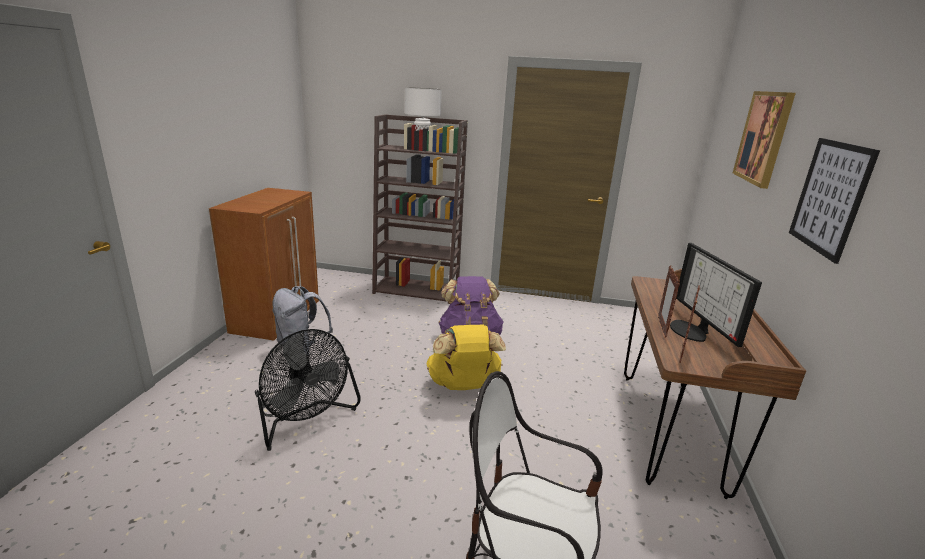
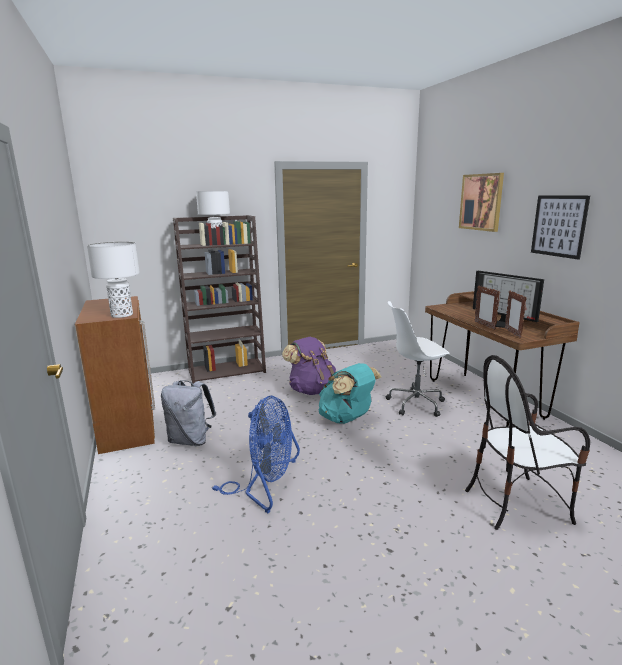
camera: 30 degrees left, 5 degrees down
black fan [255,329,361,451] -> blue fan [212,396,300,514]
yellow backpack [426,325,506,390] -> turquoise backpack [319,363,381,424]
none -> white table lamp [87,242,140,318]
none -> white office chair [386,301,450,417]

